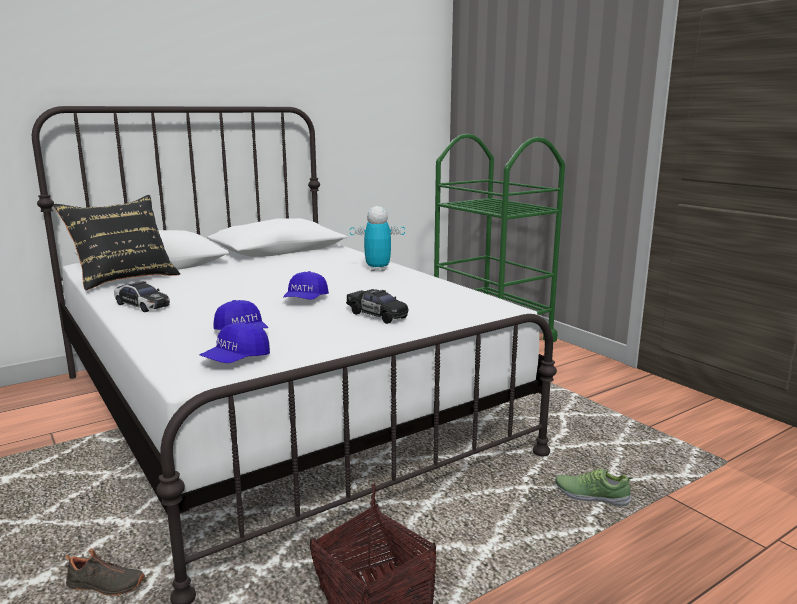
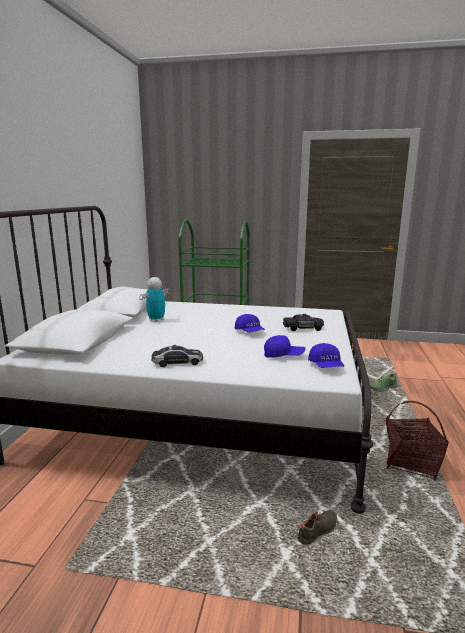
camera: 45 degrees left, 0 degrees up
black pillow [53,195,180,290] -> none
toy robot [350,206,405,271] -> toy robot moved to [139,277,170,322]

